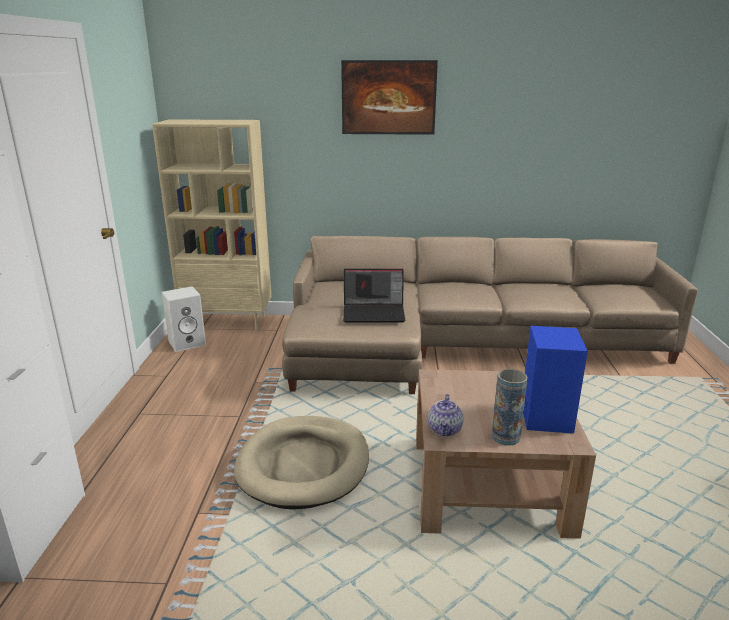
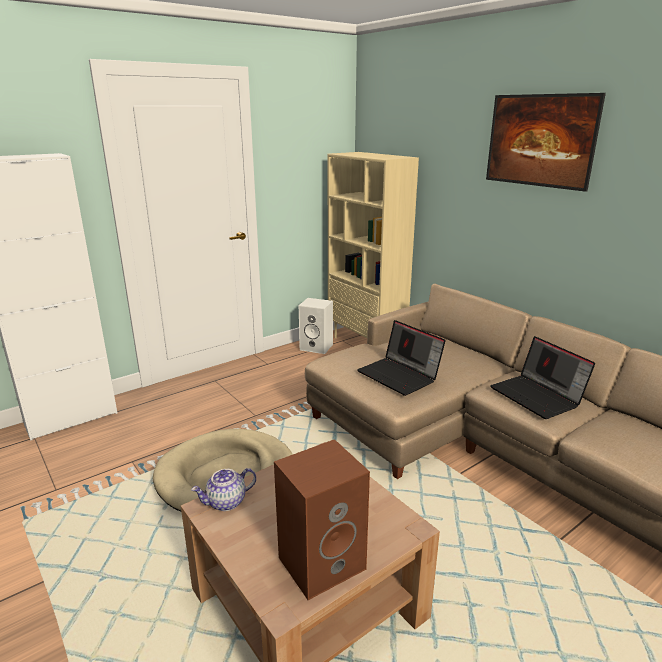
camera: 50 degrees right, 0 degrees up
vase [492,369,528,446] -> none
blue speaker [523,326,588,434] -> brown speaker [274,439,370,600]
none -> laptop [490,336,595,419]

